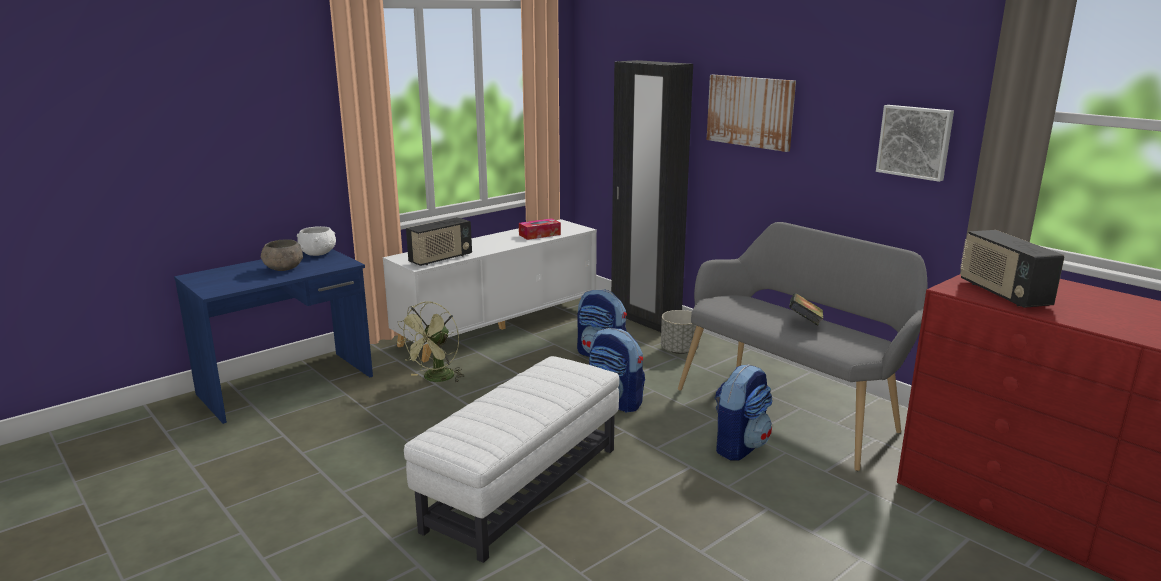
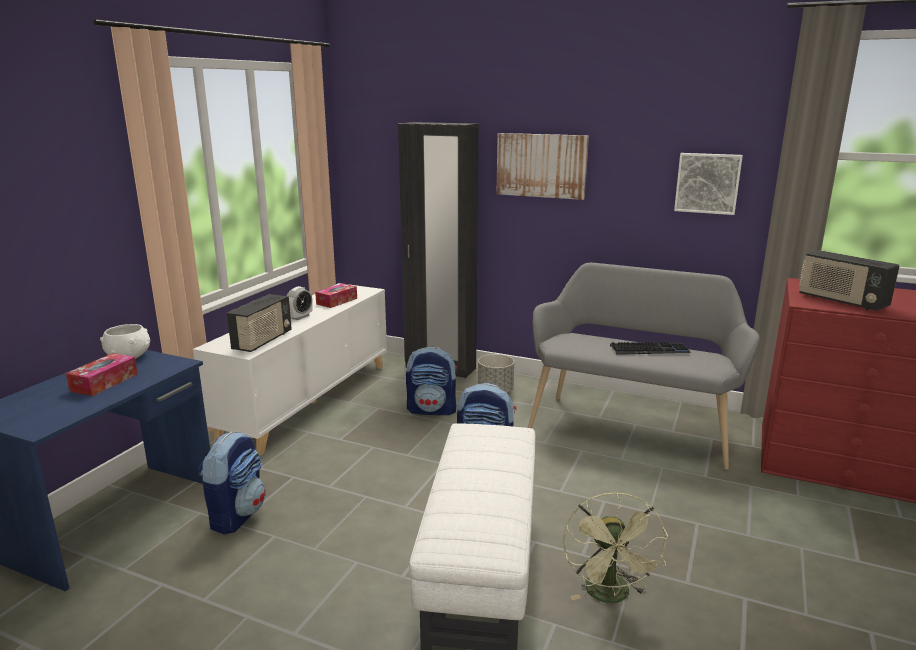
camera: 25 degrees left, 0 degrees up
grey bowl [261,239,303,271] -> tissue box [66,353,138,396]
green fan [397,302,464,383] -> green fan moved to [563,492,668,603]
backpack [714,364,772,461] -> backpack moved to [198,432,266,535]
book [789,293,823,326] -> keyboard [610,342,691,355]
none -> alarm clock [287,286,313,320]

